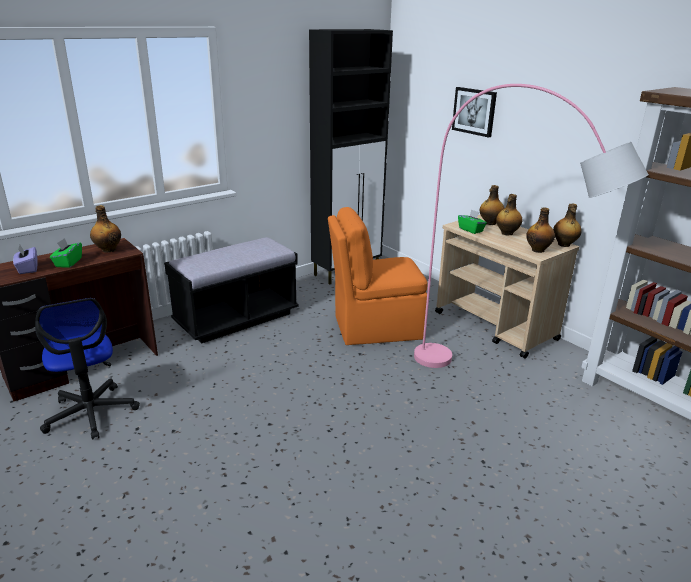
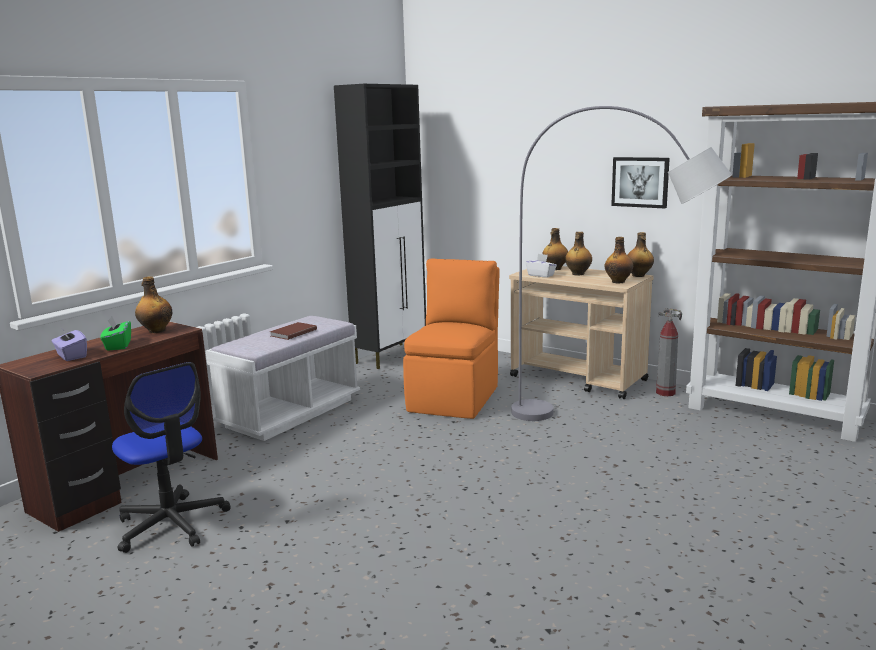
camera: 15 degrees left, 10 degrees down
black bench [164,237,298,344] -> white bench [206,316,360,441]
orange chair [328,207,428,345] -> orange chair turned 135 degrees clockwise [403,258,499,419]
pink floor lamp [414,84,649,368] -> grey floor lamp [511,106,732,421]
picture [452,87,497,138] -> picture moved to [611,157,670,208]
green tissue box [458,209,487,234] -> white tissue box [526,254,557,278]
none -> brown book [270,322,317,340]
none -> fire extinguisher [656,308,682,396]

